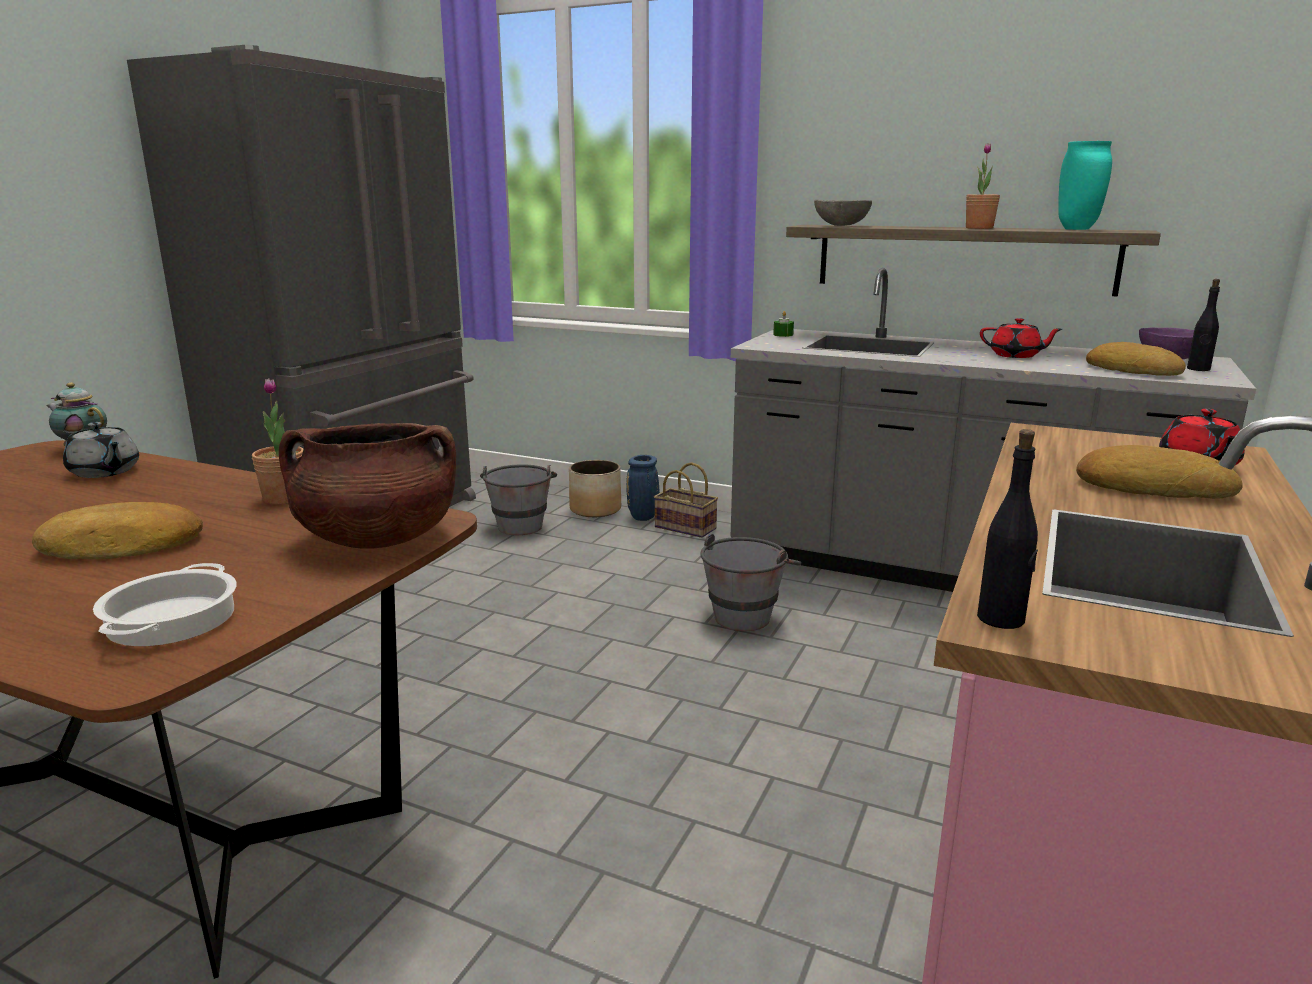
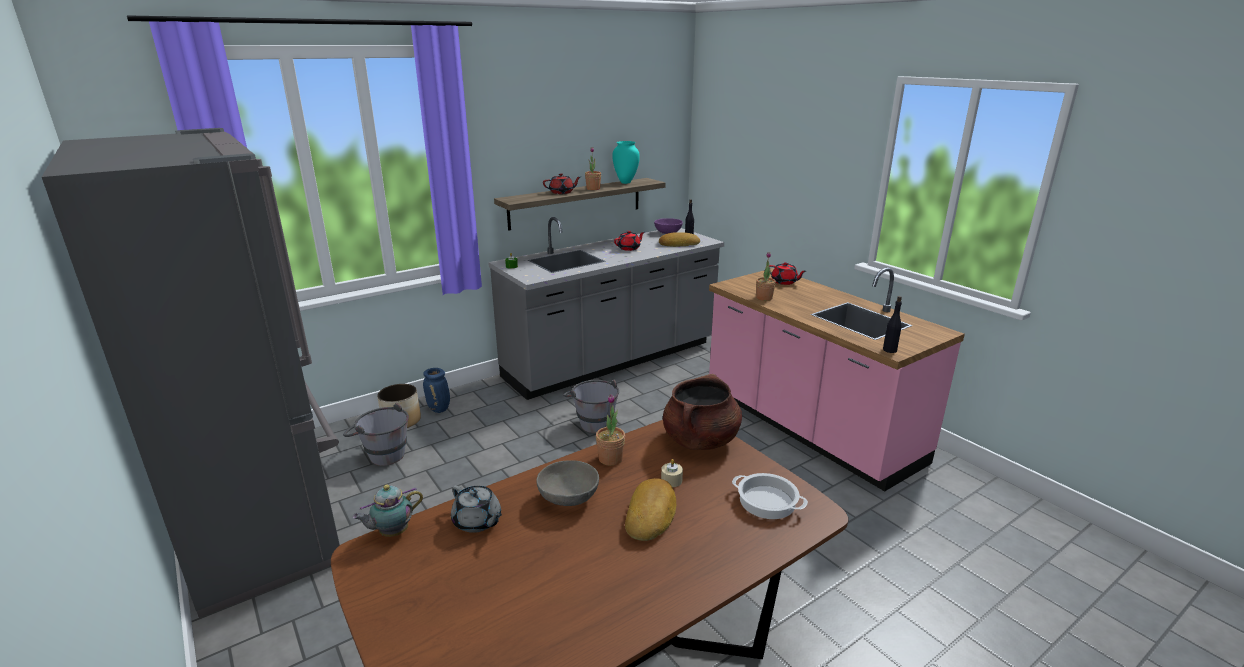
camera: 60 degrees left, 5 degrees up
grey teapot [63,422,139,478] -> grey teapot turned 60 degrees clockwise [451,485,502,533]
basket [654,462,718,538] -> none
grey bowl [814,200,872,226] -> grey bowl moved to [536,460,599,506]
bread [1076,445,1243,499] -> none
none -> red teapot [543,173,582,194]
none -> beige candle [661,459,683,487]
none -> potted plant [756,252,776,301]

